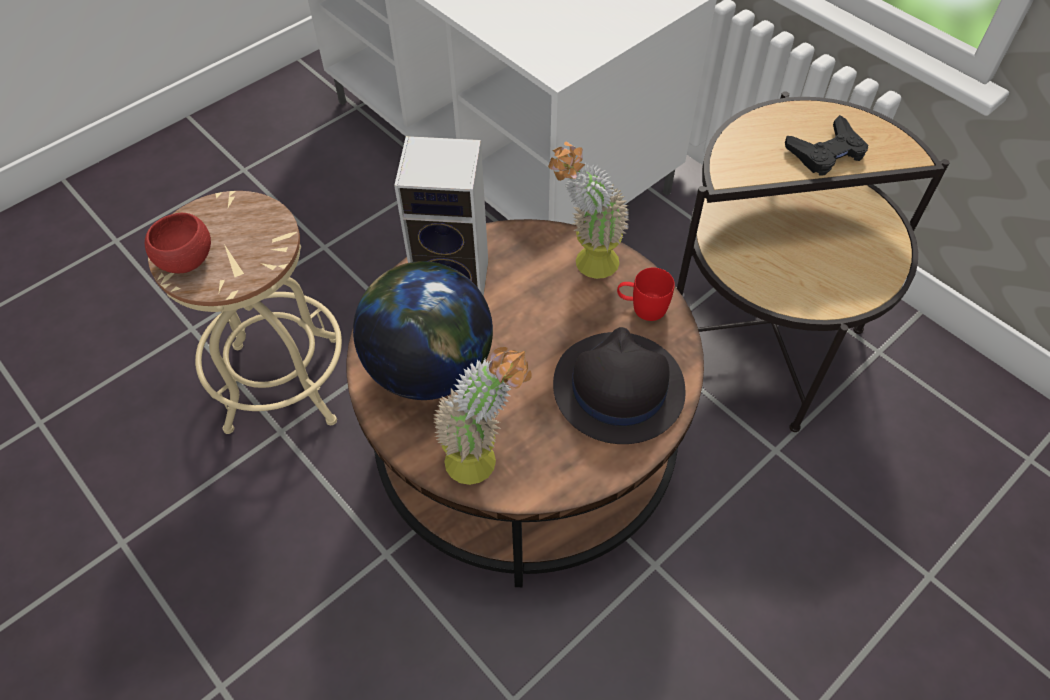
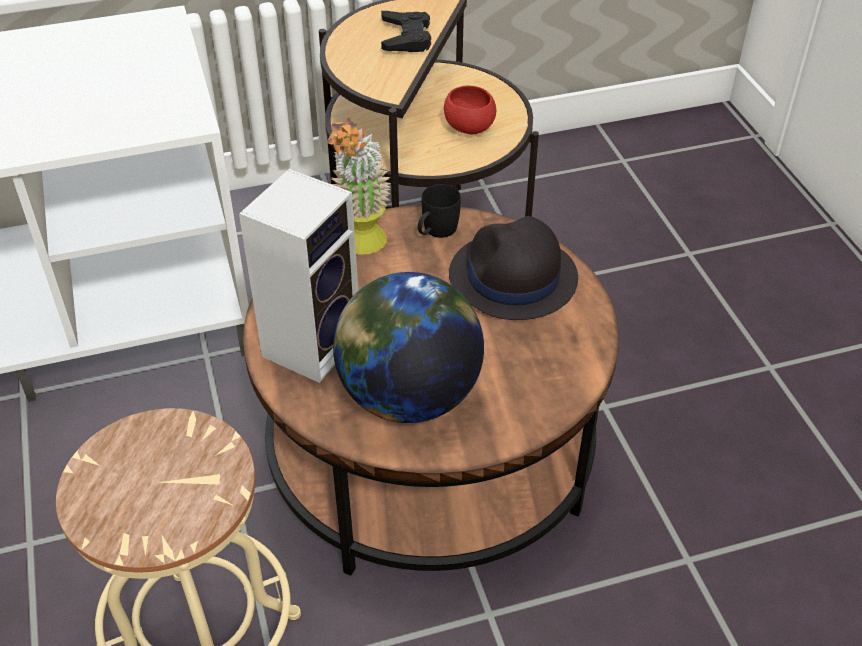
camera: 65 degrees left, 10 degrees down
red bowl [145,213,211,273] -> red bowl moved to [444,86,496,134]
potted plant [433,347,532,485] -> none
red mug [617,267,675,321] -> black mug [418,184,461,238]

